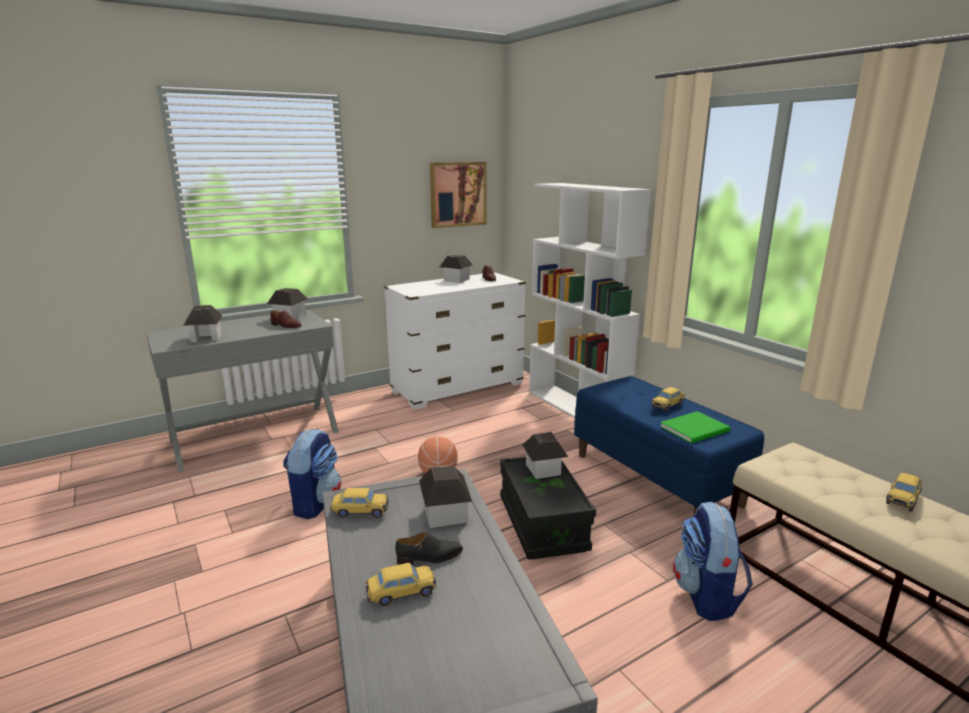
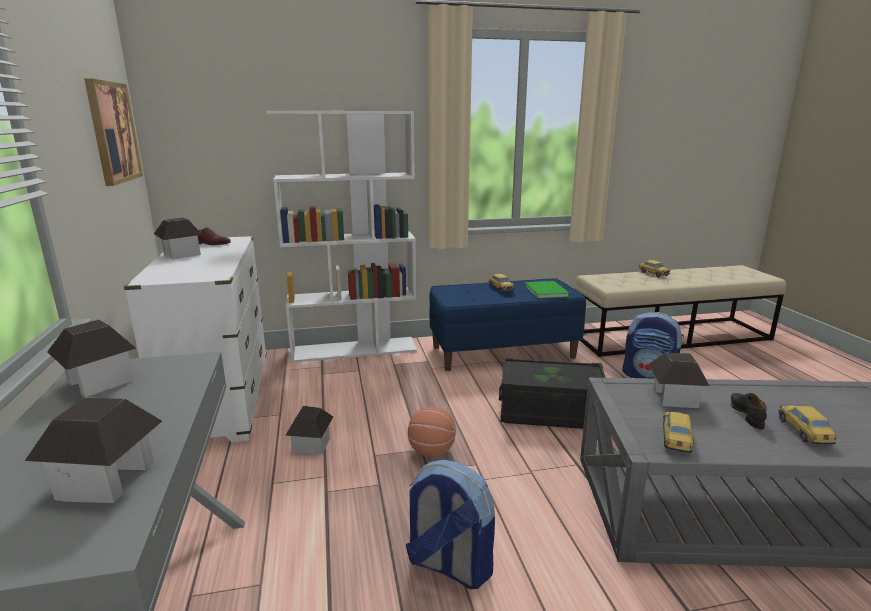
camera: 70 degrees left, 0 degrees up
brown shoe [270,310,301,328] -> none
toy house [522,432,568,479] -> toy house moved to [285,406,333,454]

